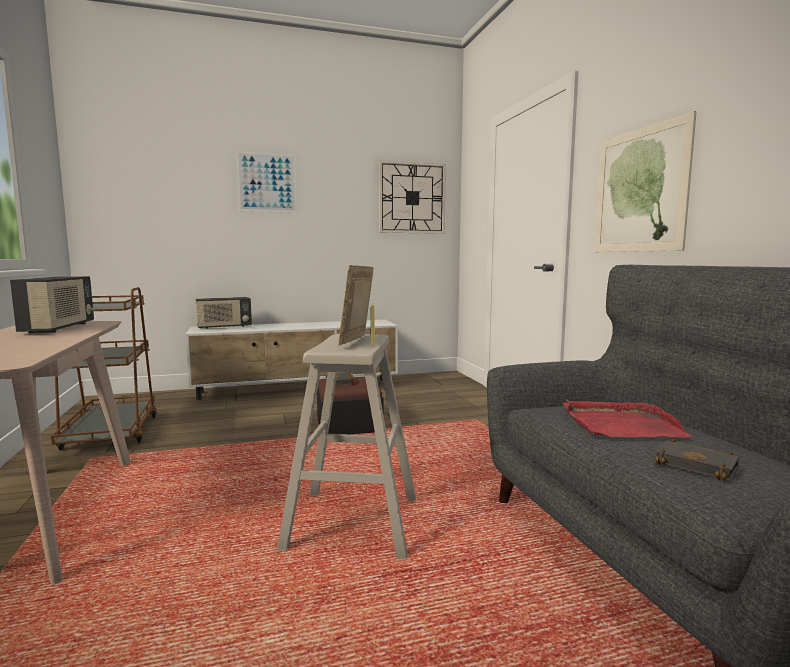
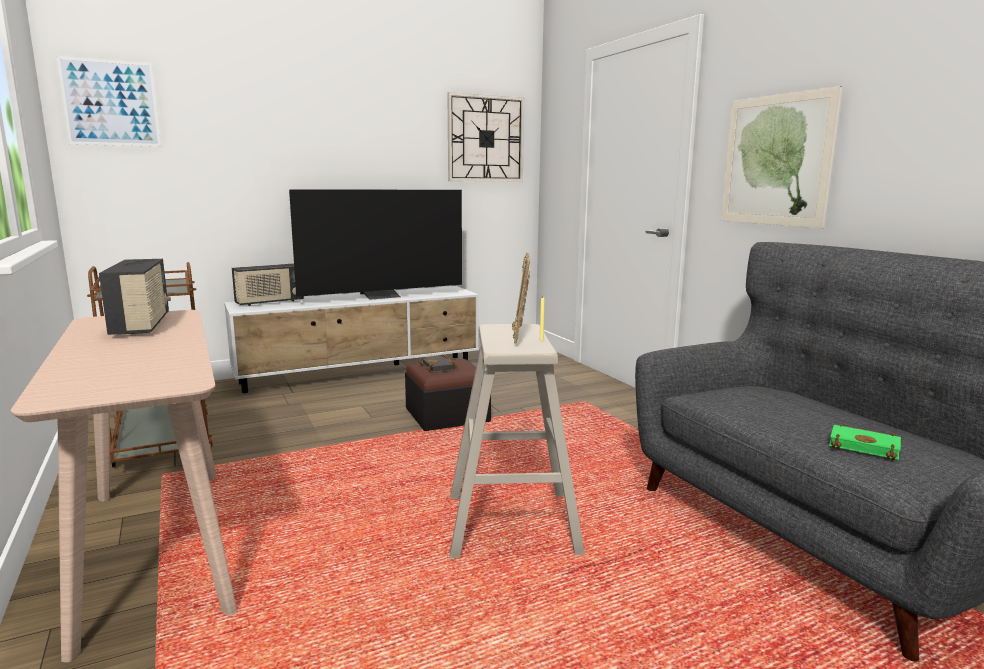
camera: 10 degrees left, 5 degrees up
picture [236,151,297,213] -> picture moved to [56,56,161,147]
red tray [563,399,692,438] -> none
black book [654,438,739,481] -> green book [829,423,901,460]
none -> television [289,189,462,300]

